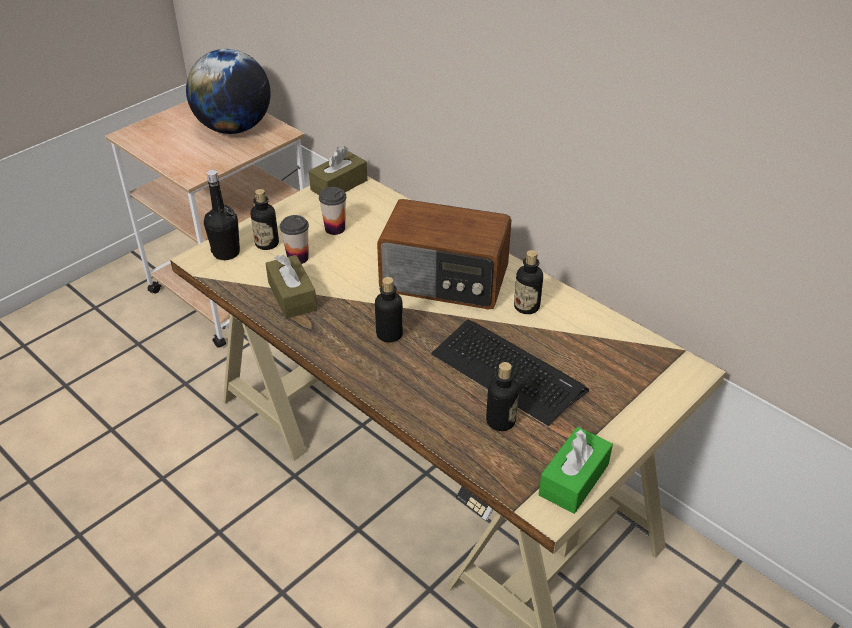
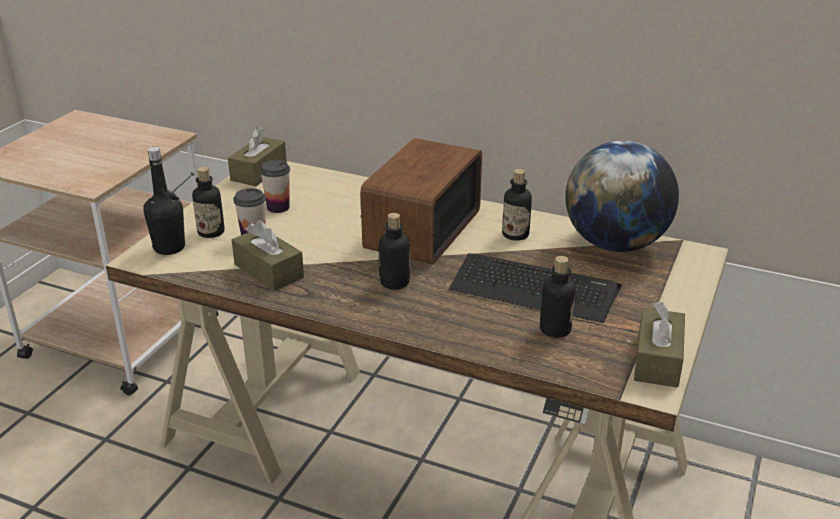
camera: 20 degrees left, 10 degrees down
globe [186,49,271,134] -> globe moved to [565,141,679,252]
radio [377,199,511,309] -> radio turned 120 degrees clockwise [360,138,482,264]
green tissue box [539,427,613,514] -> brown tissue box [634,302,685,388]

